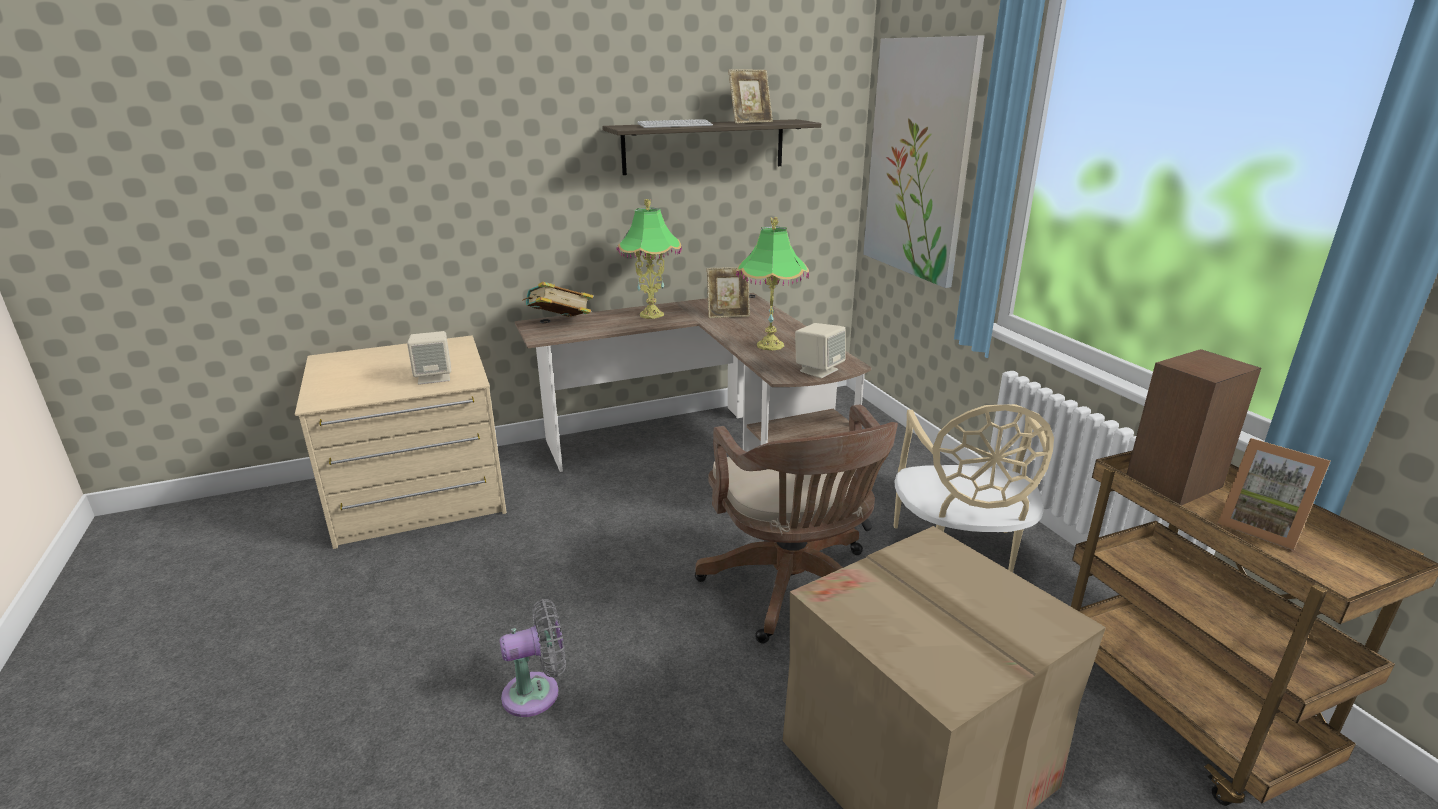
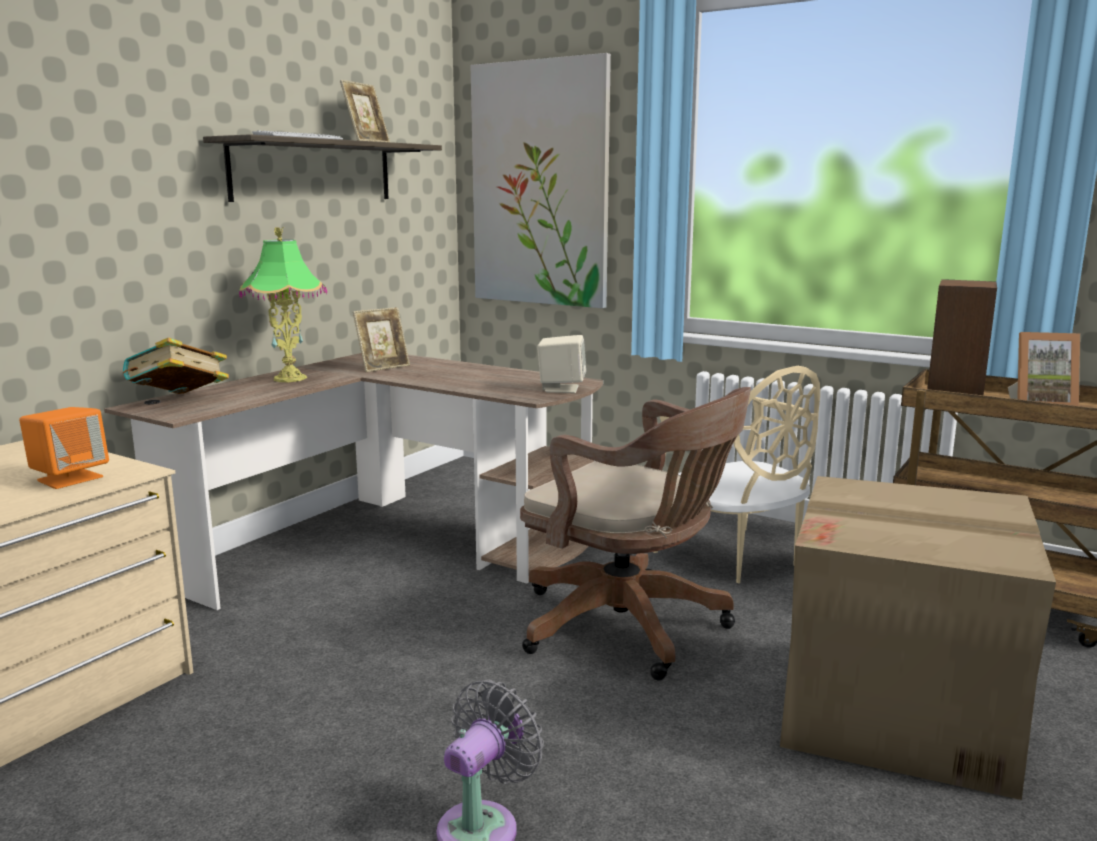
camera: 35 degrees left, 10 degrees down
beige speaker [407,331,451,385] -> orange speaker [19,407,109,489]
table lamp [736,217,809,351] -> none

